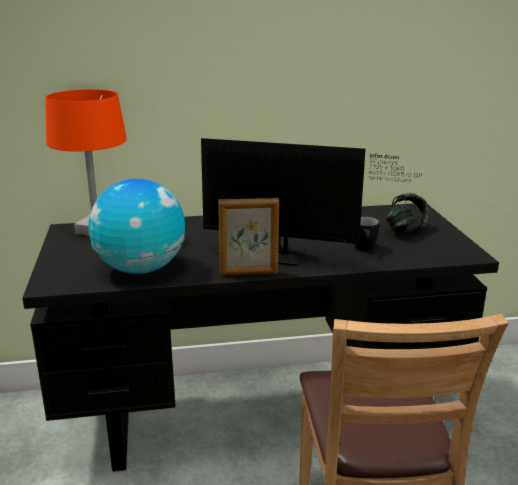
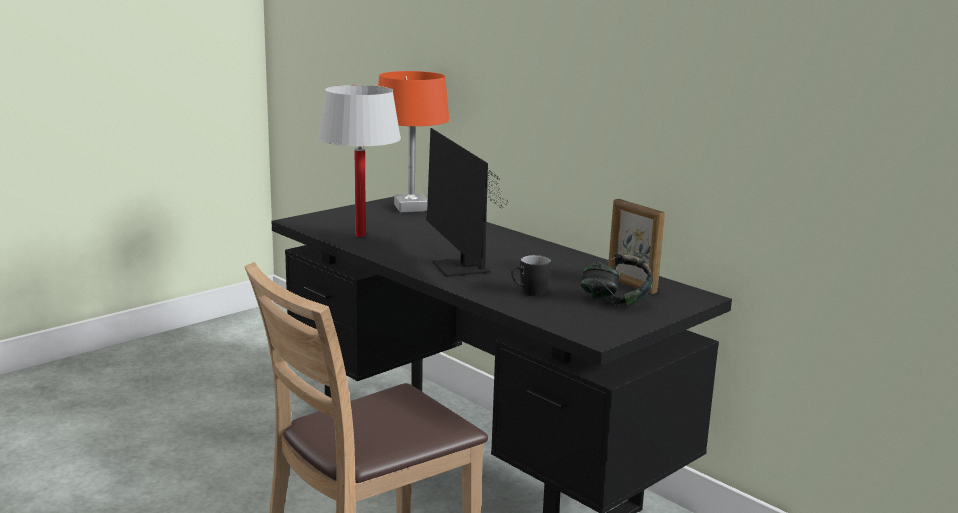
camera: 55 degrees right, 5 degrees down
globe [88,179,185,274] -> white table lamp [318,85,401,237]
picture frame [218,198,279,276] -> picture frame moved to [608,199,665,294]

